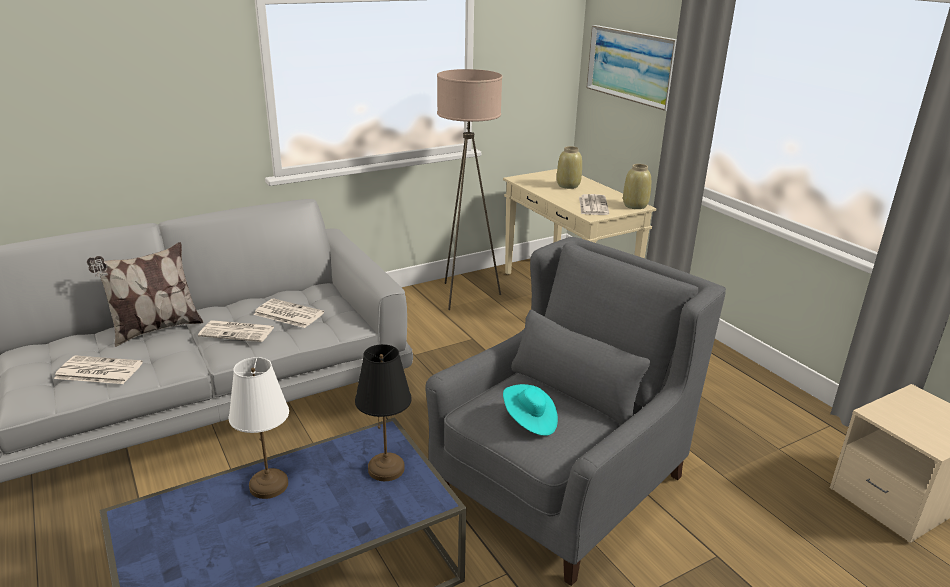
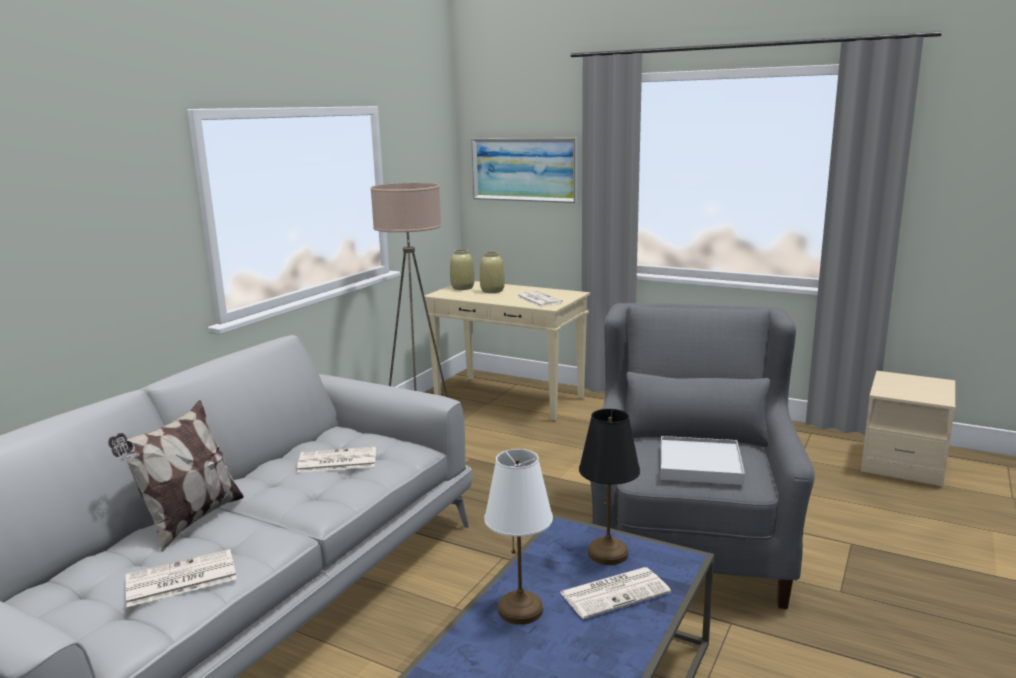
camera: 30 degrees left, 10 degrees down
newspaper [198,320,274,342] -> newspaper moved to [560,567,671,619]
turquoise hat [503,384,558,436] -> white tray [661,436,745,485]
beige vase [623,164,651,209] -> beige vase moved to [450,249,475,290]

